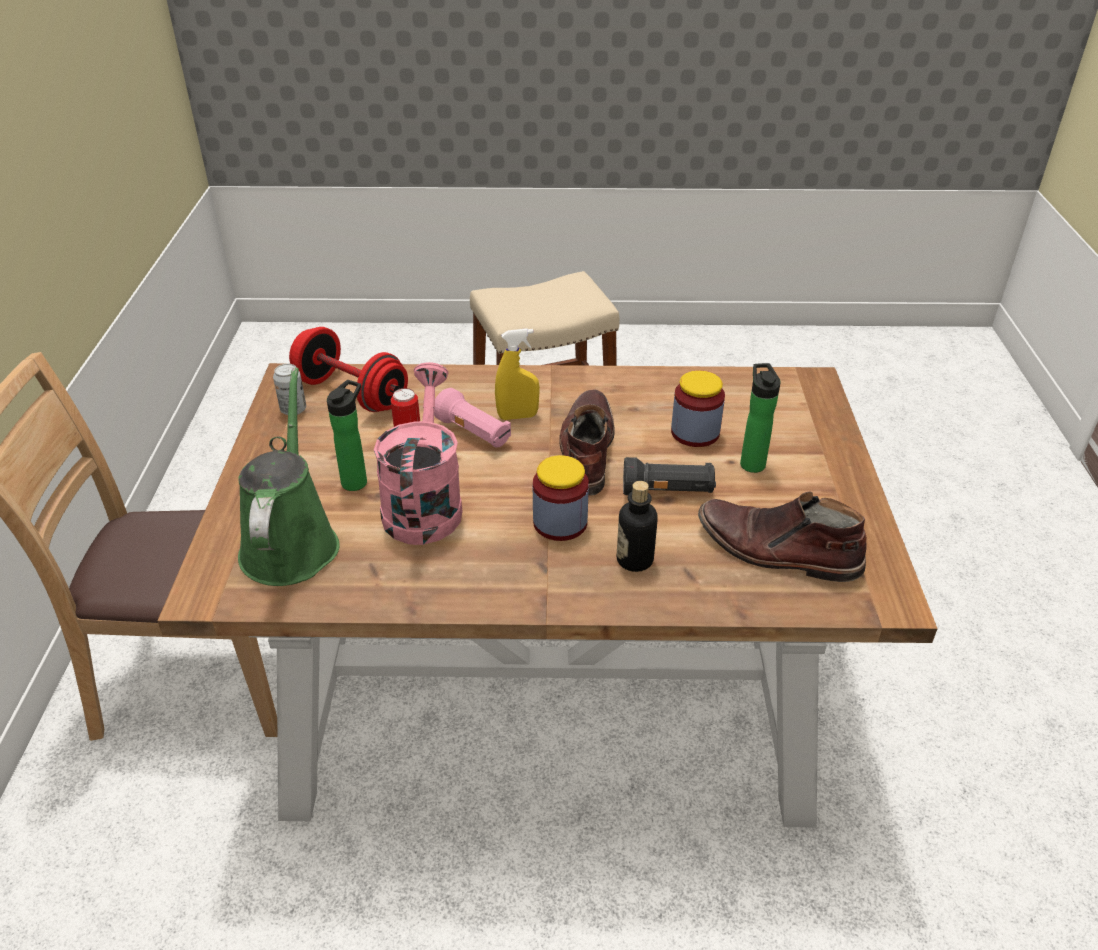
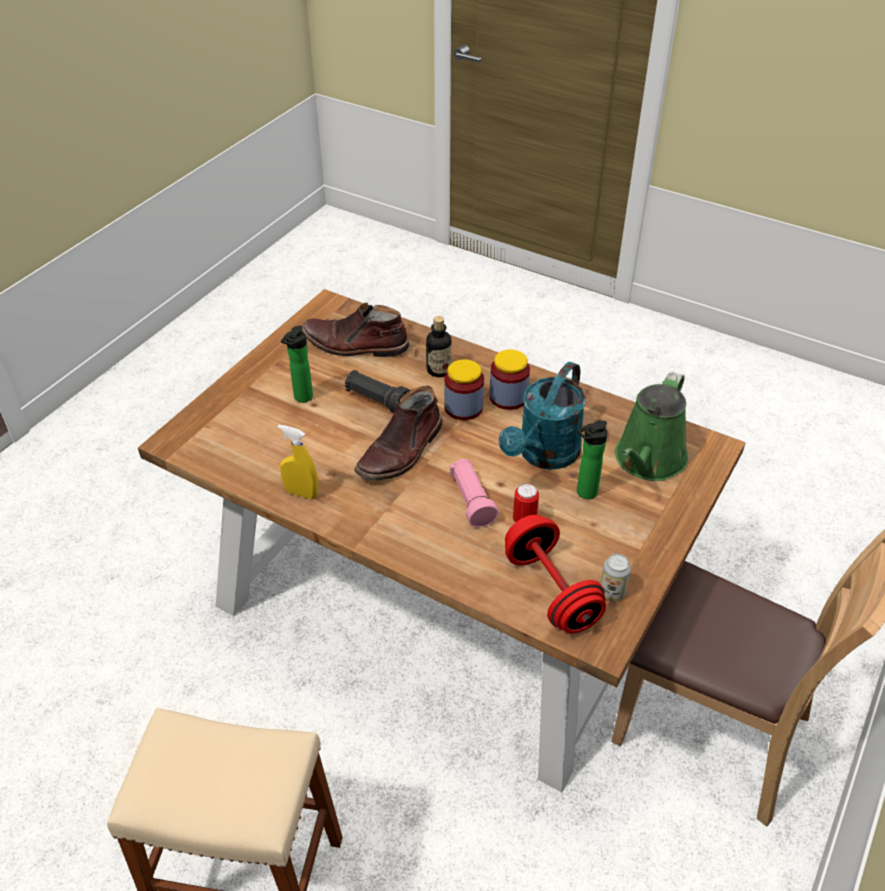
camera: 150 degrees left, 5 degrees up
pink watering can [374,362,462,545] -> turquoise watering can [499,362,586,470]
yellow spray bottle [495,328,540,420] -> yellow spray bottle moved to [278,425,318,499]
jar [671,370,725,447] -> jar moved to [490,349,530,410]
brown boot [698,491,867,582] -> brown boot turned 135 degrees clockwise [302,303,409,357]

